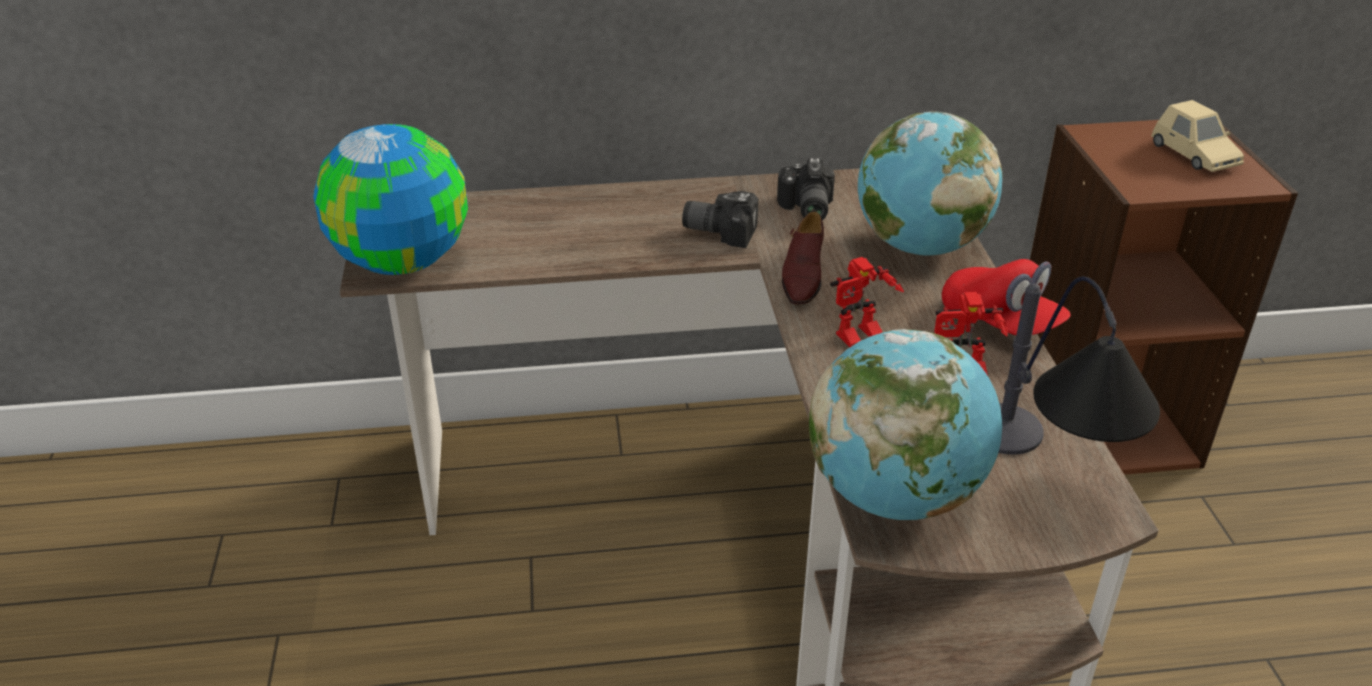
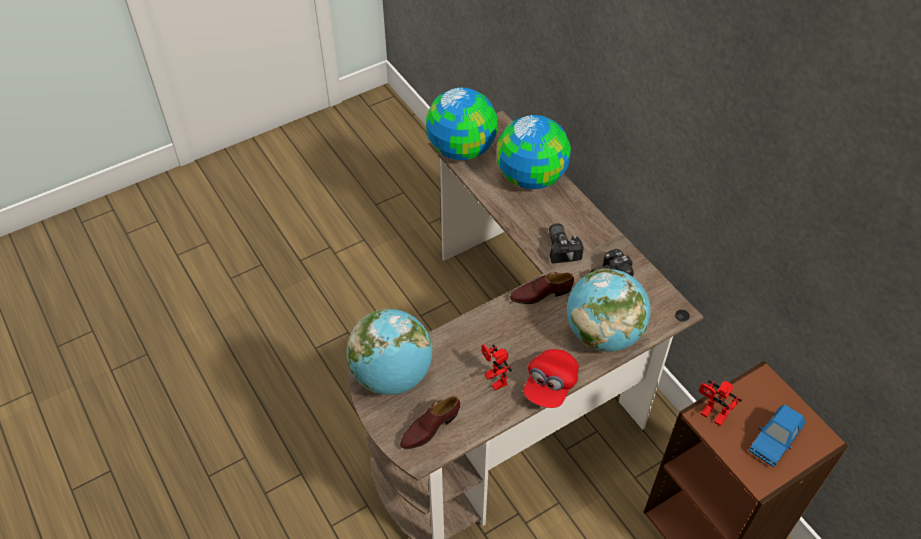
camera: 65 degrees right, 15 degrees up
toy robot [830,257,904,347] -> toy robot moved to [699,380,742,426]
table lamp [998,276,1160,455] -> brown shoe [400,396,460,449]
beige toy car [1151,100,1244,172] -> blue toy car [749,405,805,467]
none -> globe [497,115,571,189]

